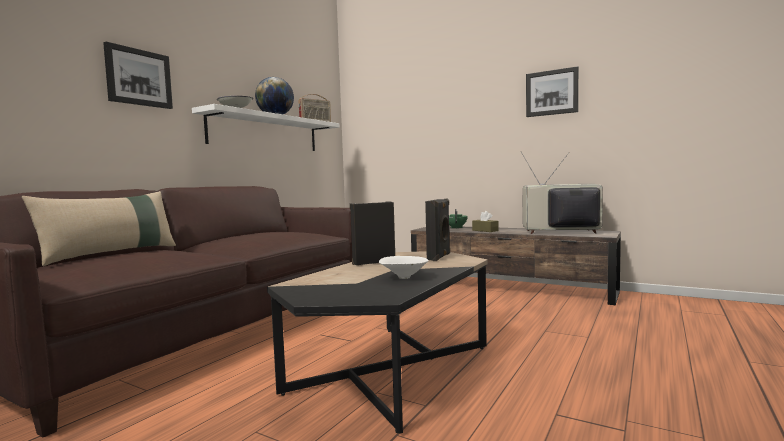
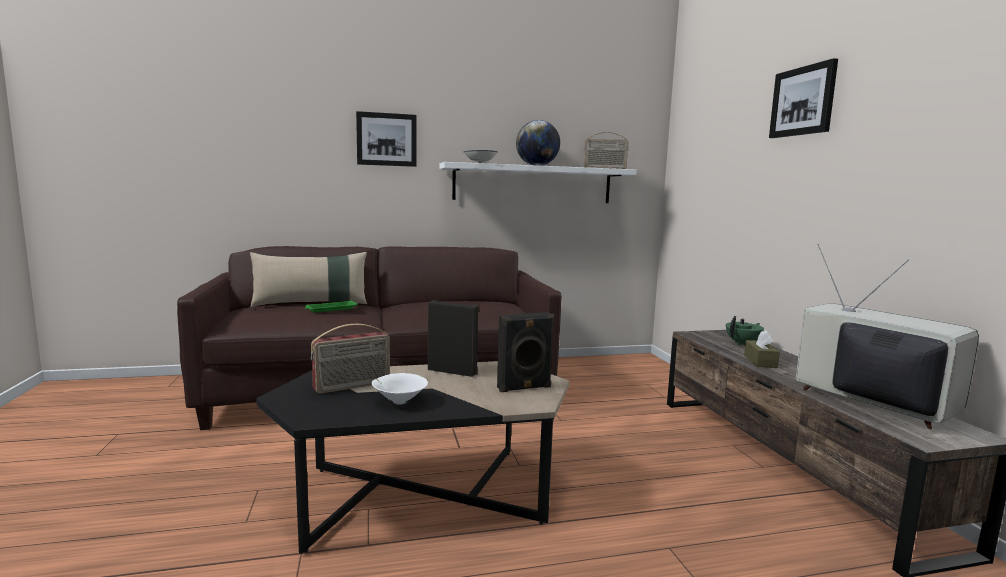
camera: 45 degrees right, 5 degrees up
picture [526,66,579,117] -> picture moved to [769,58,838,138]
none -> green tray [305,300,358,313]
none -> radio [311,324,390,394]

